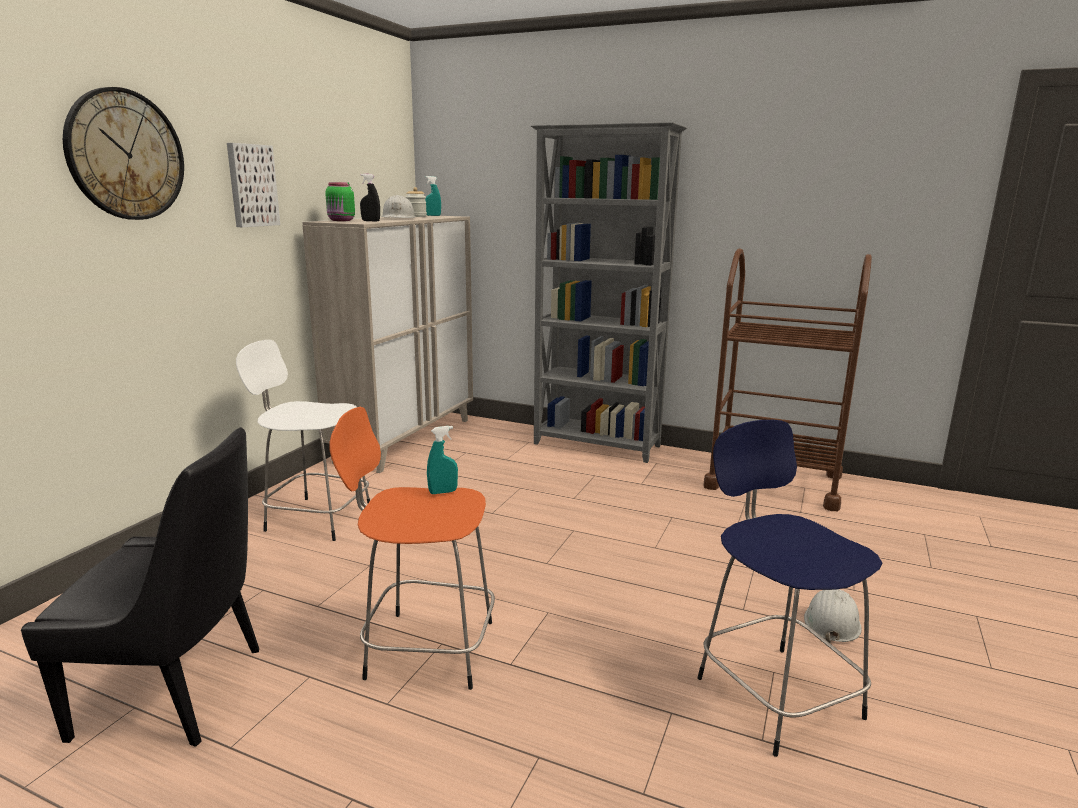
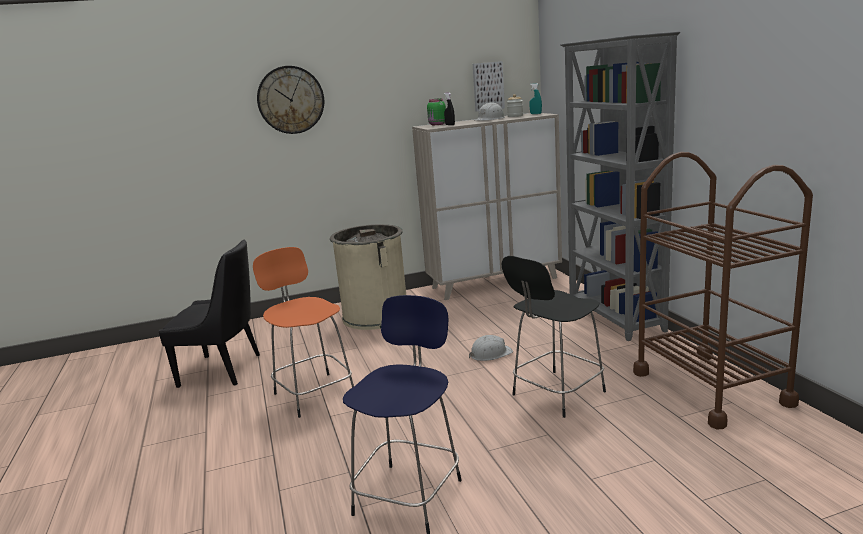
camera: 50 degrees right, 0 degrees up
black chair [21,427,259,747] -> black chair turned 45 degrees counterclockwise [158,240,260,388]
picture [227,143,280,227] -> picture moved to [473,61,505,112]
white stool [236,340,370,541] -> beige trash can [330,224,406,330]
turquoise spray bottle [427,426,458,494] -> none
white hard hat [804,589,862,643] -> white hard hat moved to [469,335,513,361]
none -> black stool [501,256,606,418]

